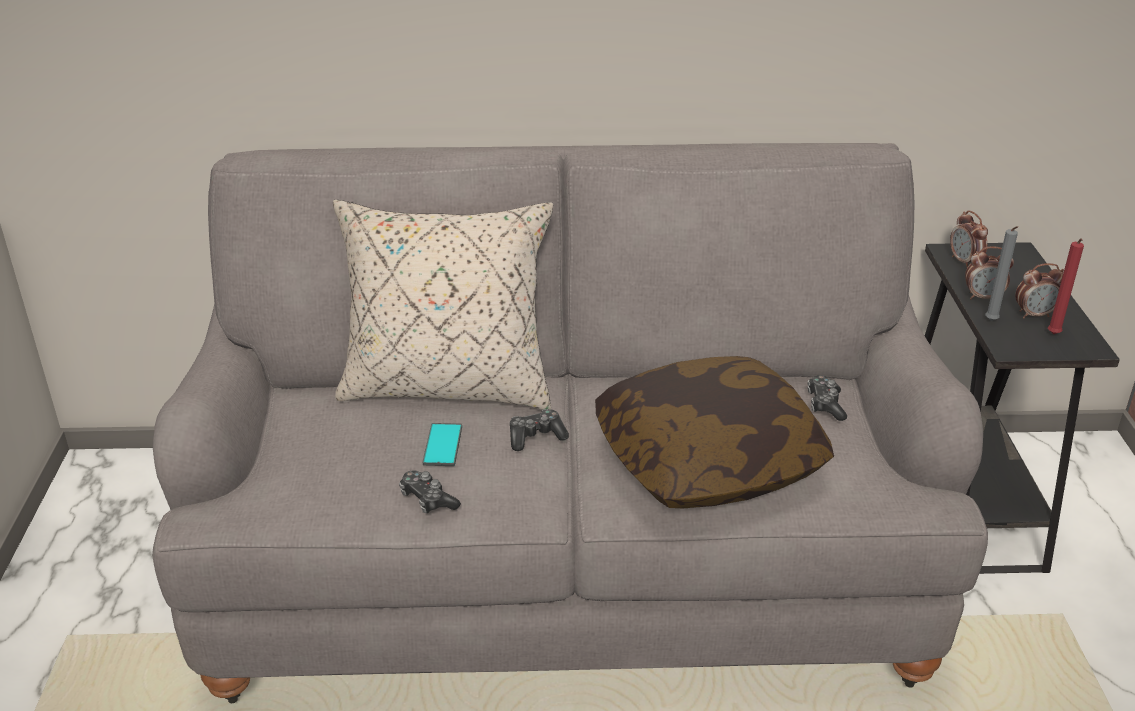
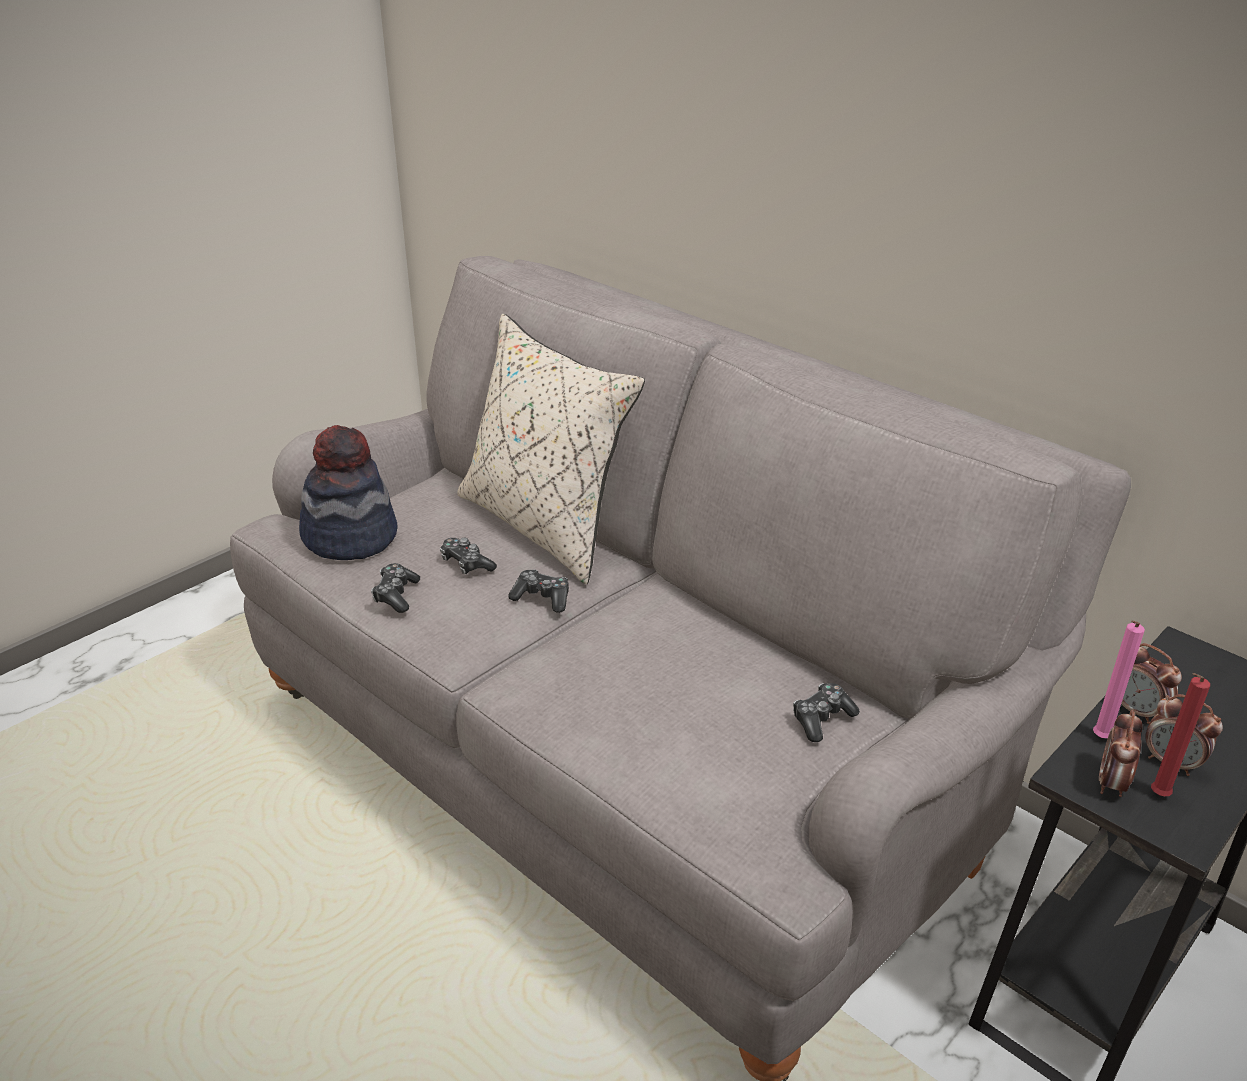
camera: 45 degrees right, 0 degrees up
phone [423,423,462,466] -> game controller [440,538,497,574]
pillow [595,356,834,508] -> none
alarm clock [950,211,988,268] -> alarm clock moved to [1099,710,1143,797]
grey candle [985,226,1018,321] -> pink candle [1093,620,1145,738]
none -> hat [299,425,397,560]

